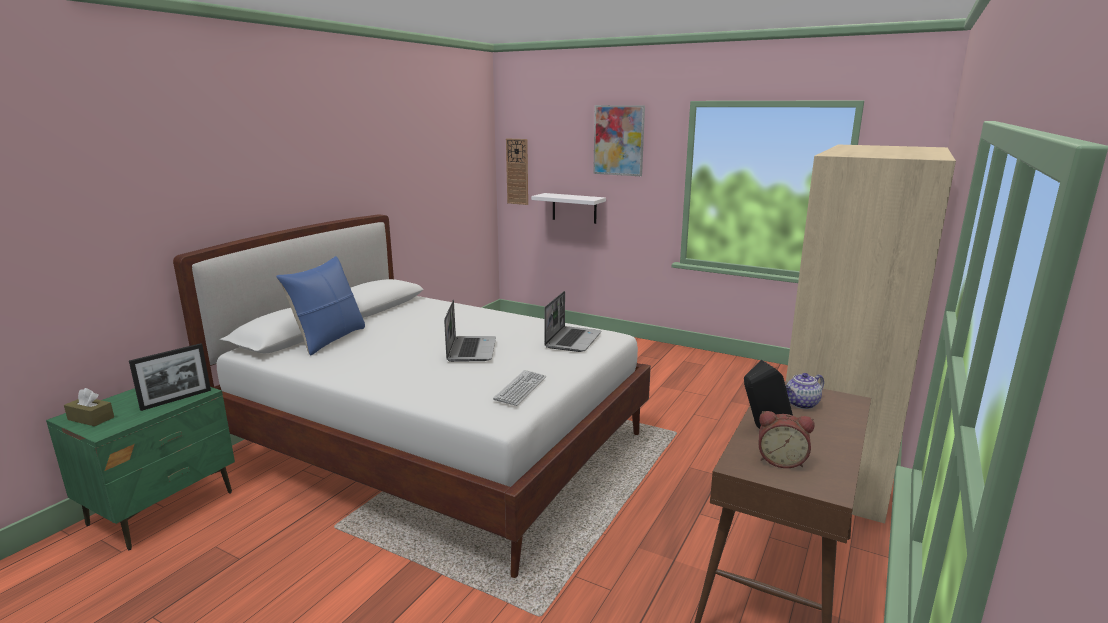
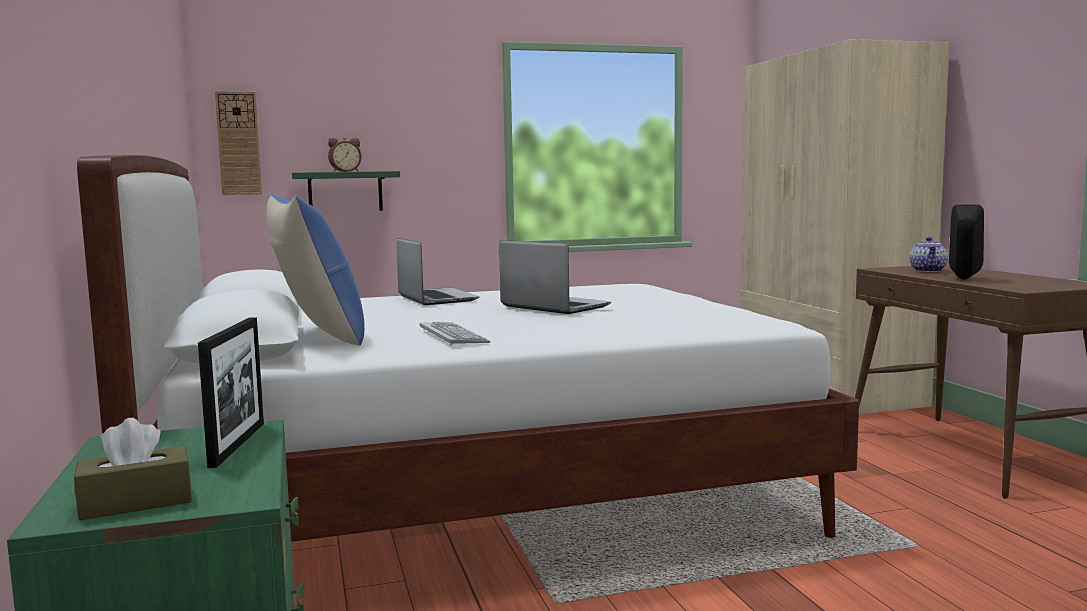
camera: 45 degrees left, 10 degrees down
keyboard [493,370,546,406] -> keyboard moved to [420,322,491,345]
white shelf [531,193,606,224] -> green shelf [292,171,400,211]
laptop [544,291,601,352] -> laptop moved to [396,238,480,305]
picture [593,105,645,176] -> none
alarm clock [759,411,815,468] -> alarm clock moved to [328,138,362,172]

